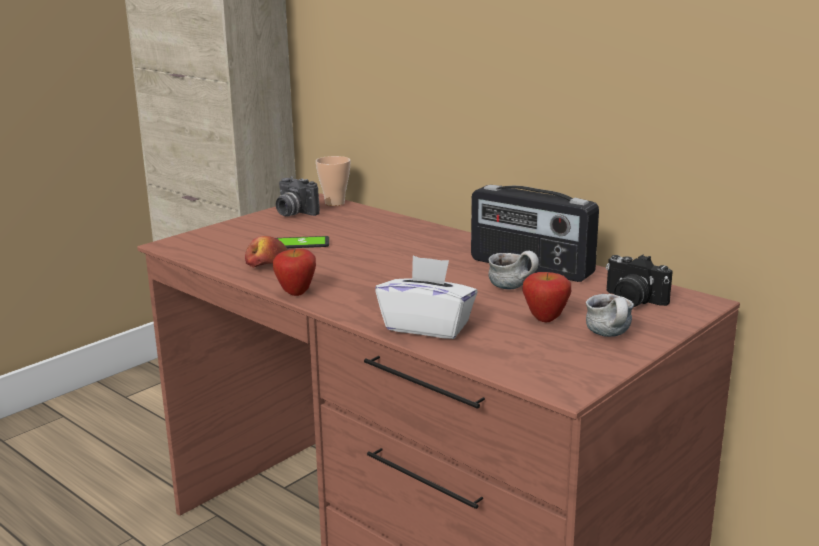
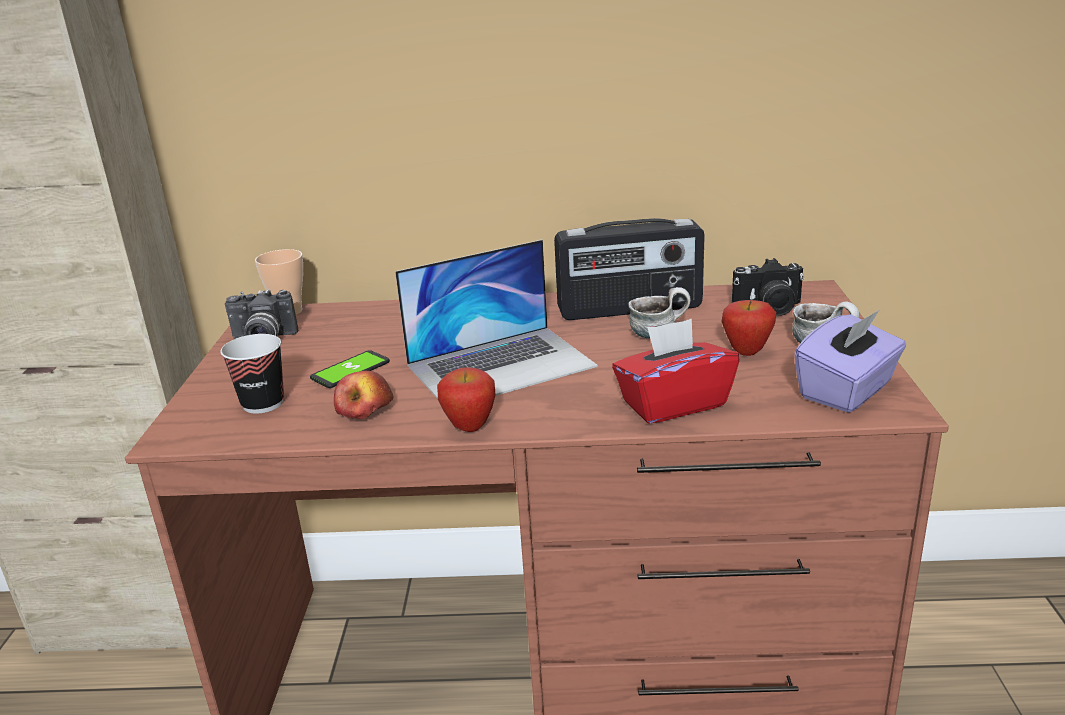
camera: 40 degrees left, 5 degrees up
white tissue box [375,256,478,339] -> red tissue box [612,319,740,424]
none -> cup [220,334,284,413]
none -> laptop [395,240,598,399]
none -> purple tissue box [795,310,906,413]

